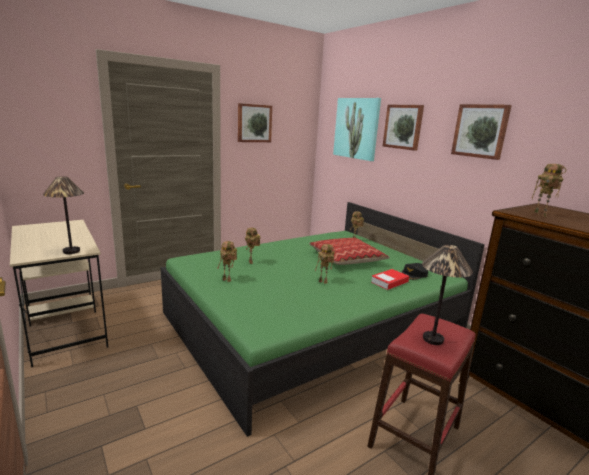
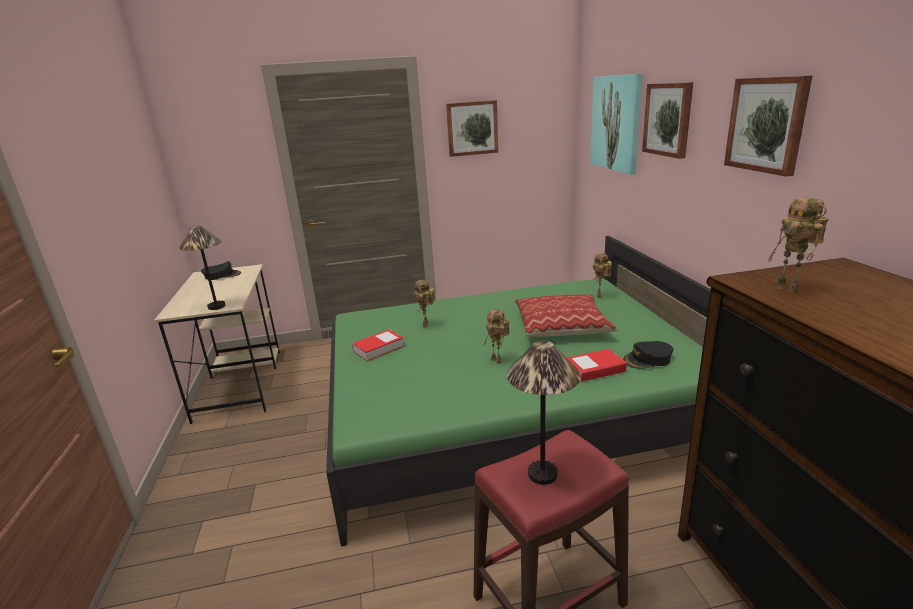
camera: 25 degrees right, 5 degrees up
toy robot [217,241,237,282] -> book [352,330,404,361]
none -> black cap [201,261,241,280]

